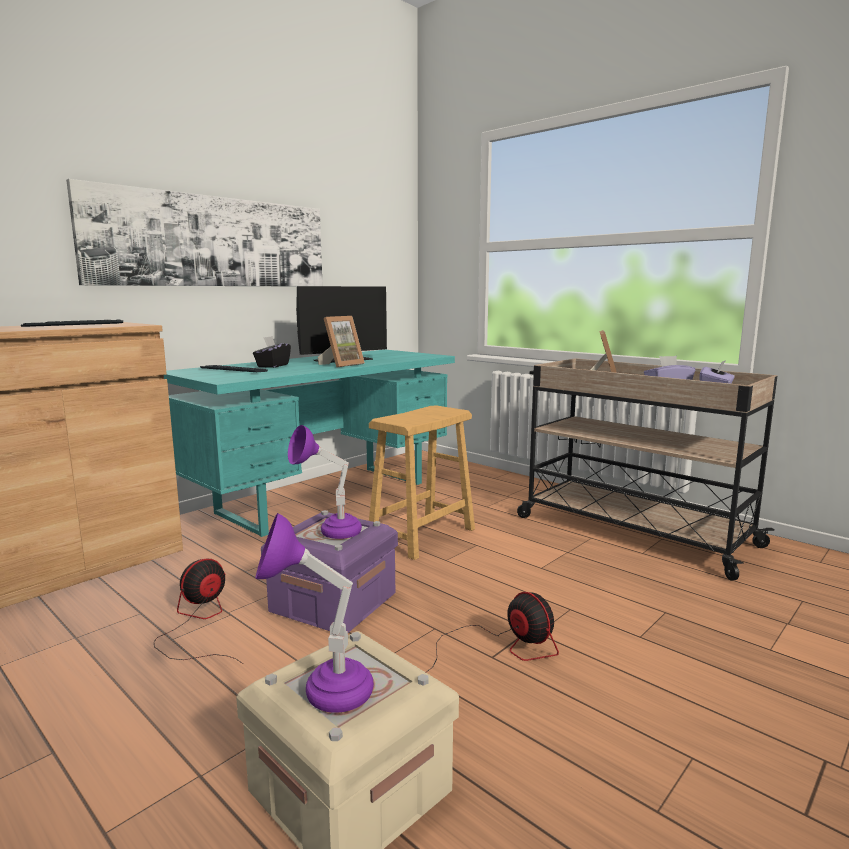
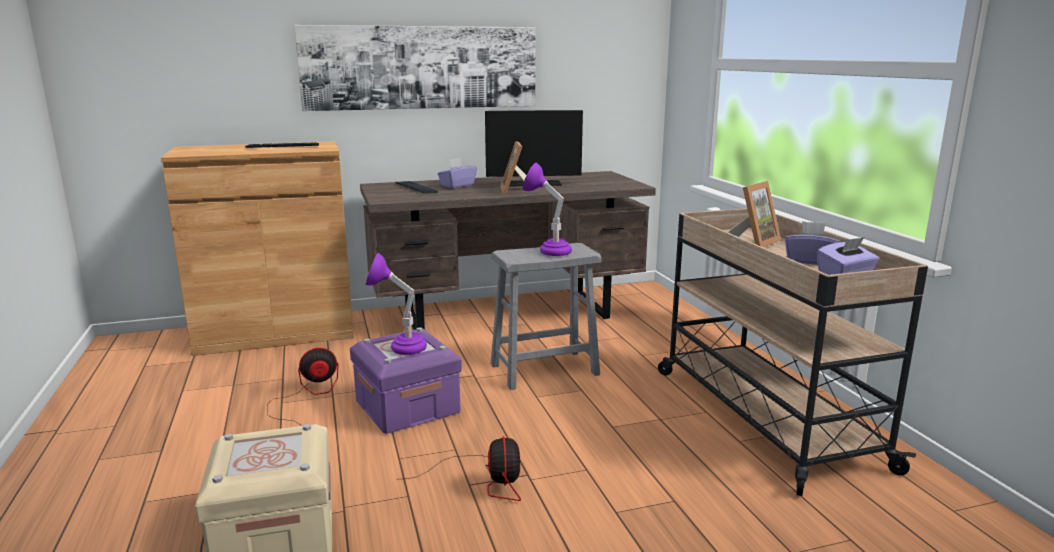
camera: 30 degrees right, 5 degrees up
turquoise desk [164,350,455,537] -> brown desk [360,171,656,330]
black tissue box [253,336,291,368] -> purple tissue box [438,158,477,188]
purple table lamp [255,513,374,713] -> purple table lamp moved to [523,163,572,256]
picture frame [317,316,365,368] -> picture frame turned 105 degrees clockwise [500,141,526,194]
brown stool [369,406,475,560] -> grey stool [491,243,602,390]

